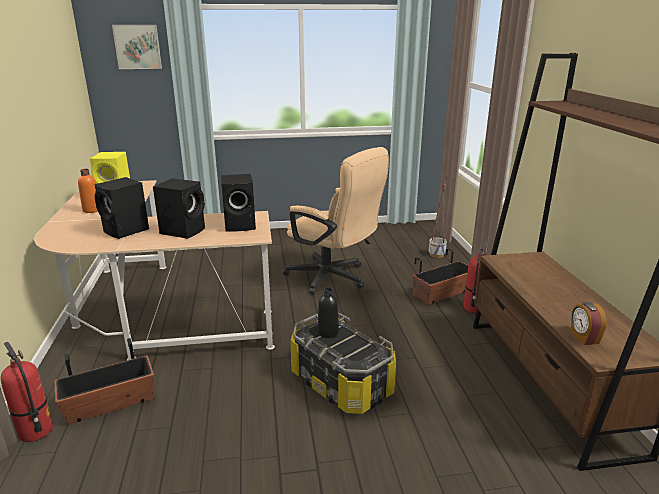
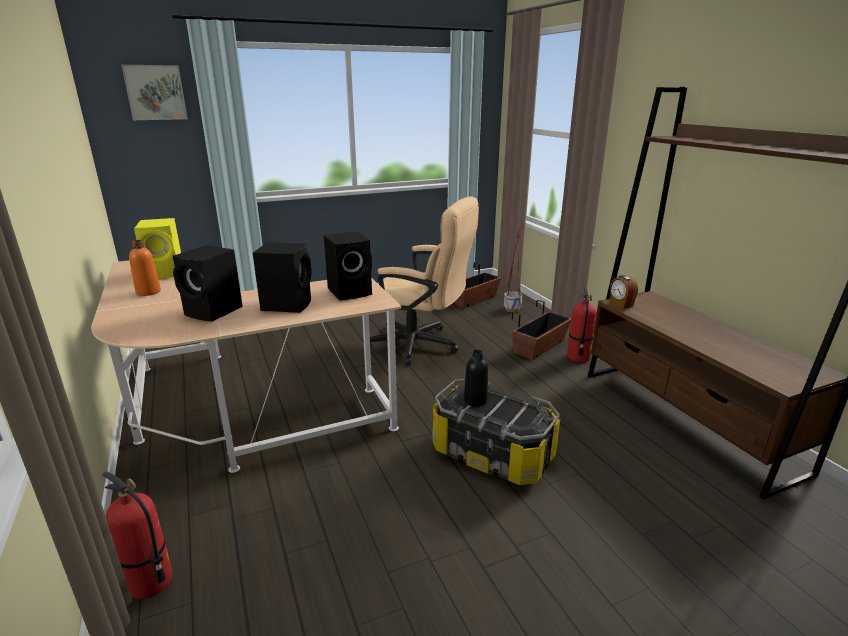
camera: 15 degrees left, 0 degrees up
planter [54,338,154,425] -> planter moved to [453,262,501,308]
alarm clock [570,302,607,345] -> alarm clock moved to [610,275,638,309]

